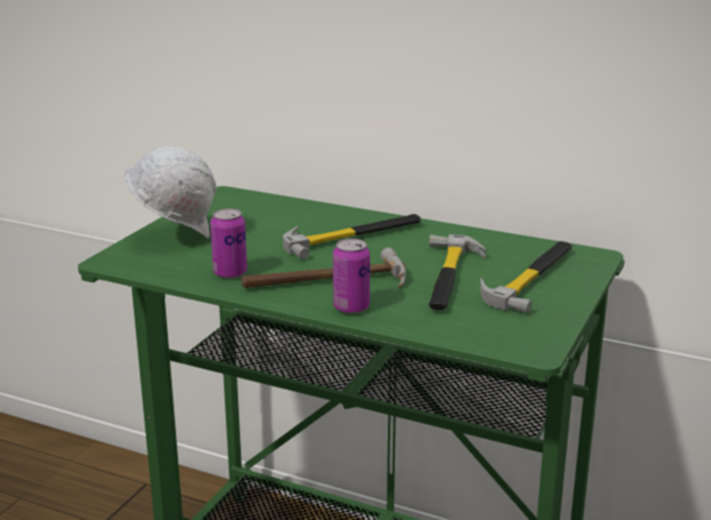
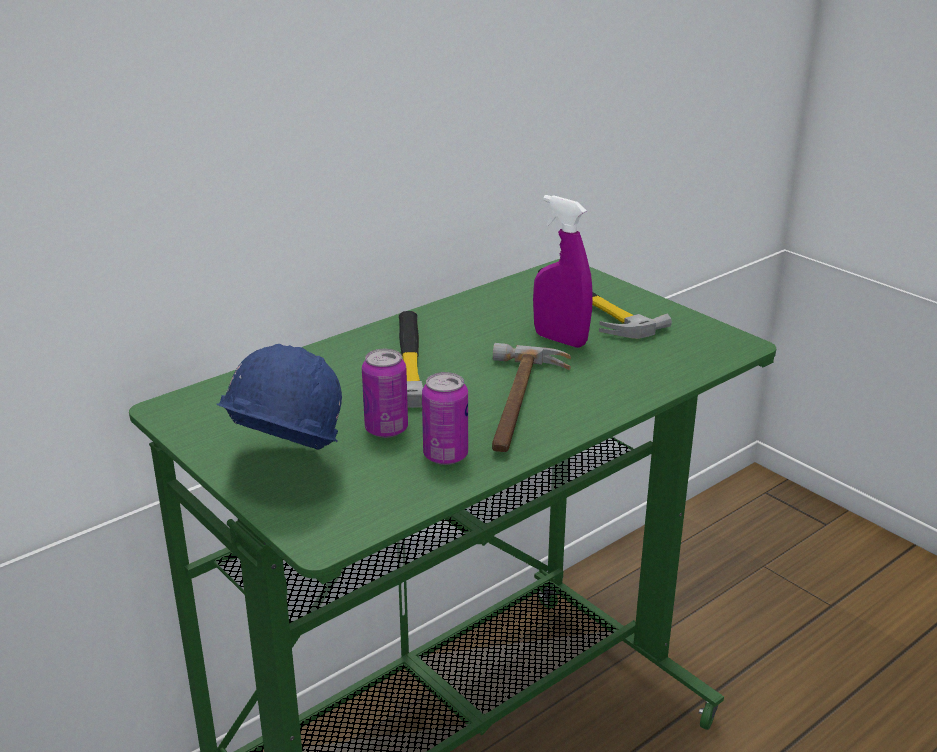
camera: 65 degrees left, 5 degrees up
white hard hat [124,146,217,238] -> blue hard hat [216,344,342,450]
can [333,239,370,314] -> can moved to [362,349,408,438]
hammer [428,234,486,310] -> purple spray bottle [533,195,592,348]

